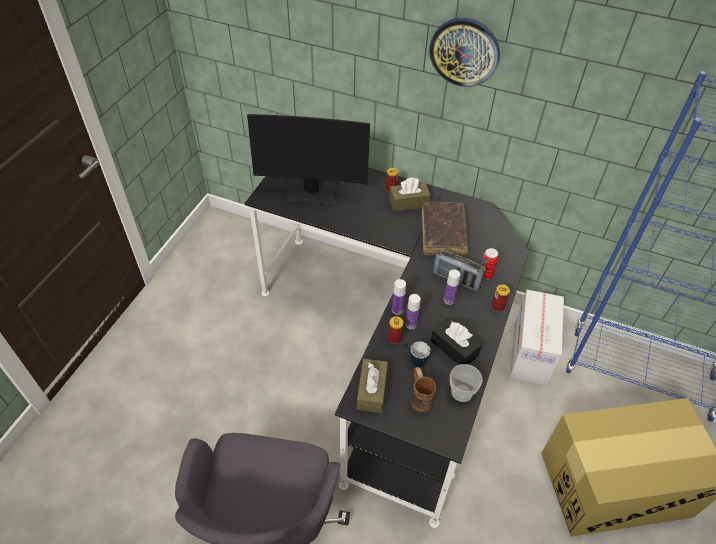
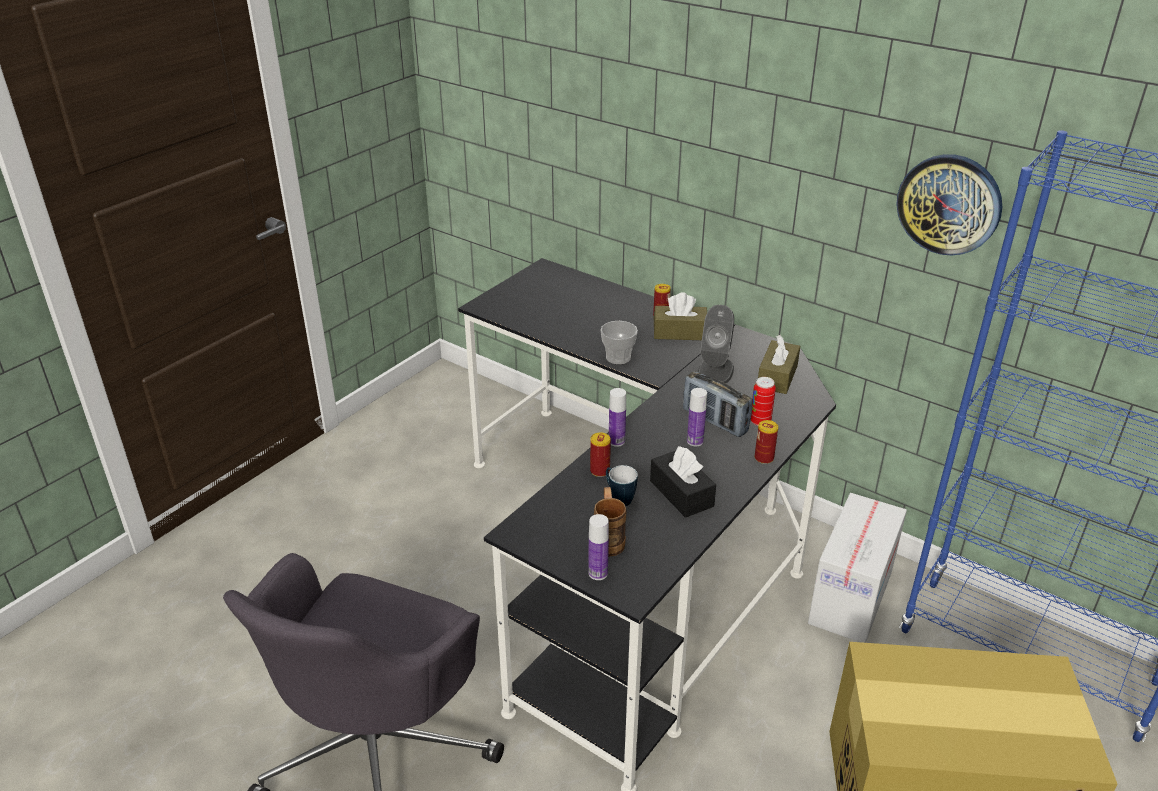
camera: 15 degrees right, 15 degrees down
monitor [247,114,370,206] -> none
brown tissue box [357,359,388,413] -> brown tissue box moved to [758,335,800,394]
bottle [405,294,421,329] -> bottle moved to [588,514,609,580]
brown book [422,202,469,256] -> grey speaker [698,305,734,384]
wall clock [429,18,500,87] -> wall clock moved to [896,154,1002,255]
cup [450,364,483,402] -> cup moved to [600,321,638,364]

